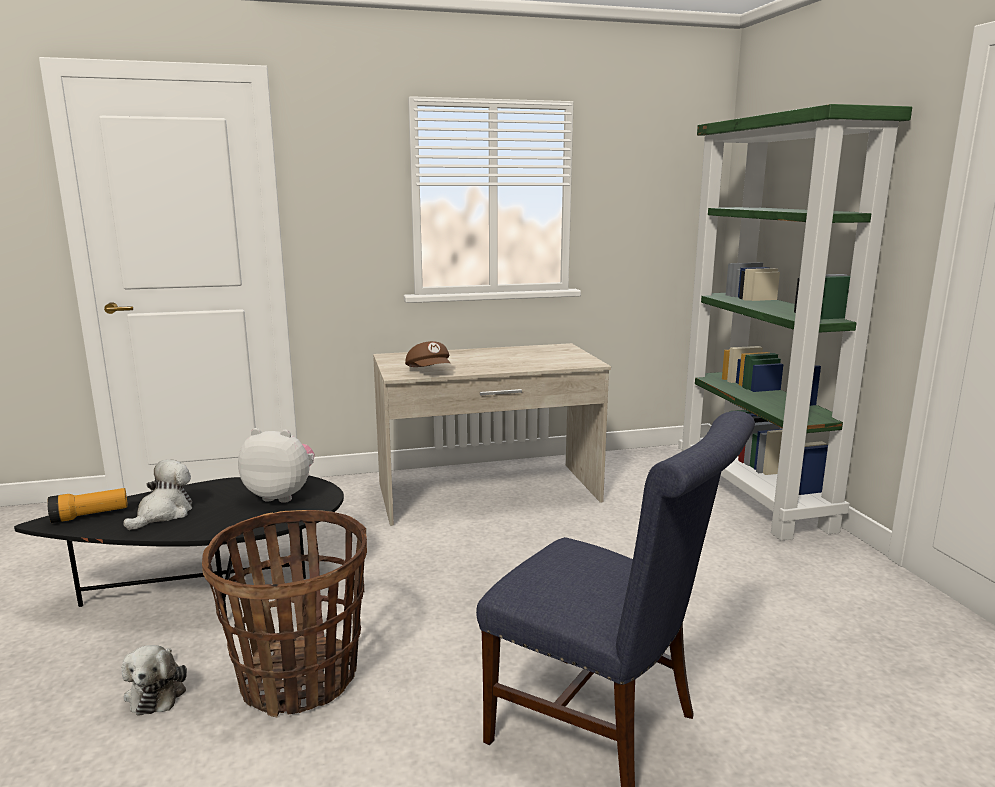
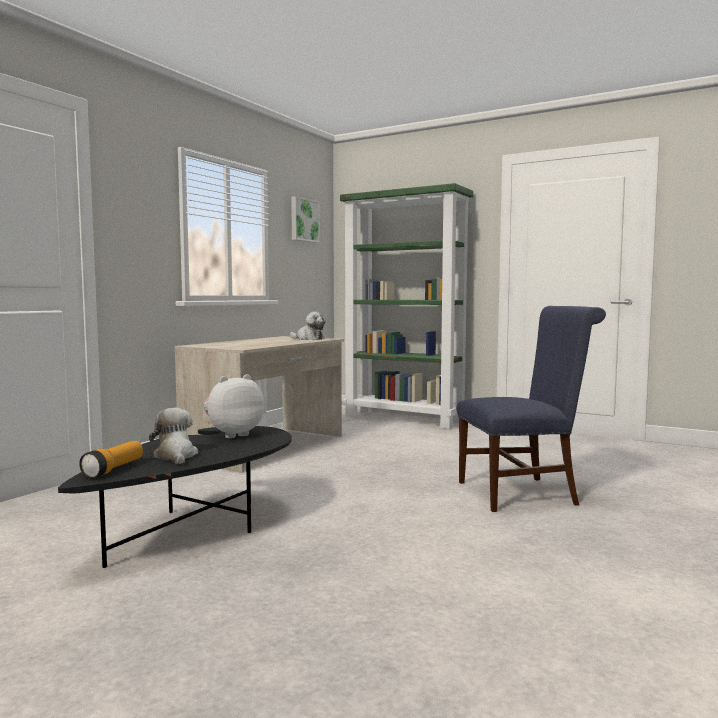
camera: 45 degrees left, 10 degrees down
plush toy [121,645,187,716] -> plush toy moved to [290,312,326,340]
basket [202,510,367,717] -> none
brown cap [405,341,450,367] -> none
none -> picture [291,196,320,243]

